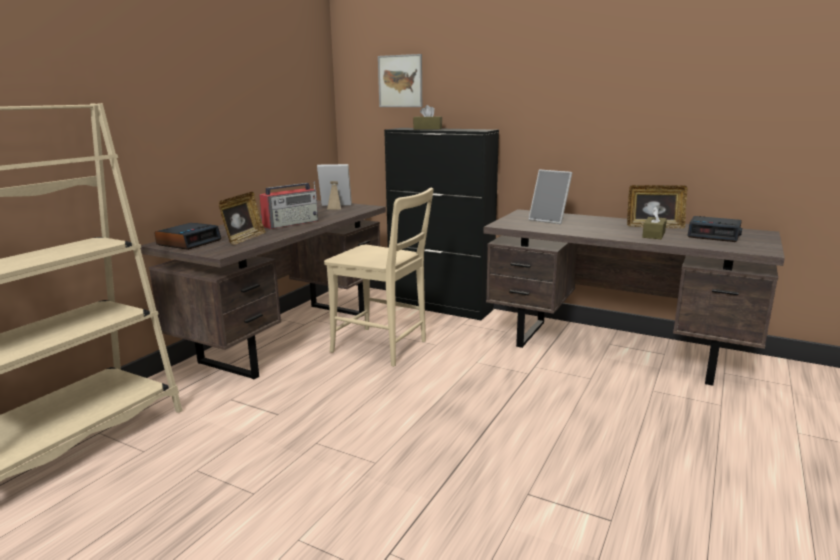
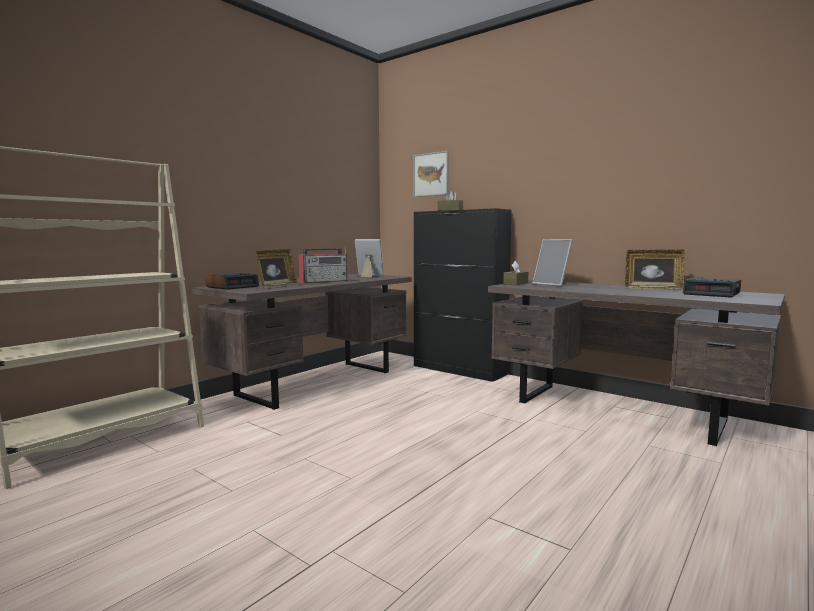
camera: 10 degrees right, 10 degrees down
beige chair [324,188,434,367] -> none
brown tissue box [642,206,667,239] -> brown tissue box moved to [503,260,528,285]

